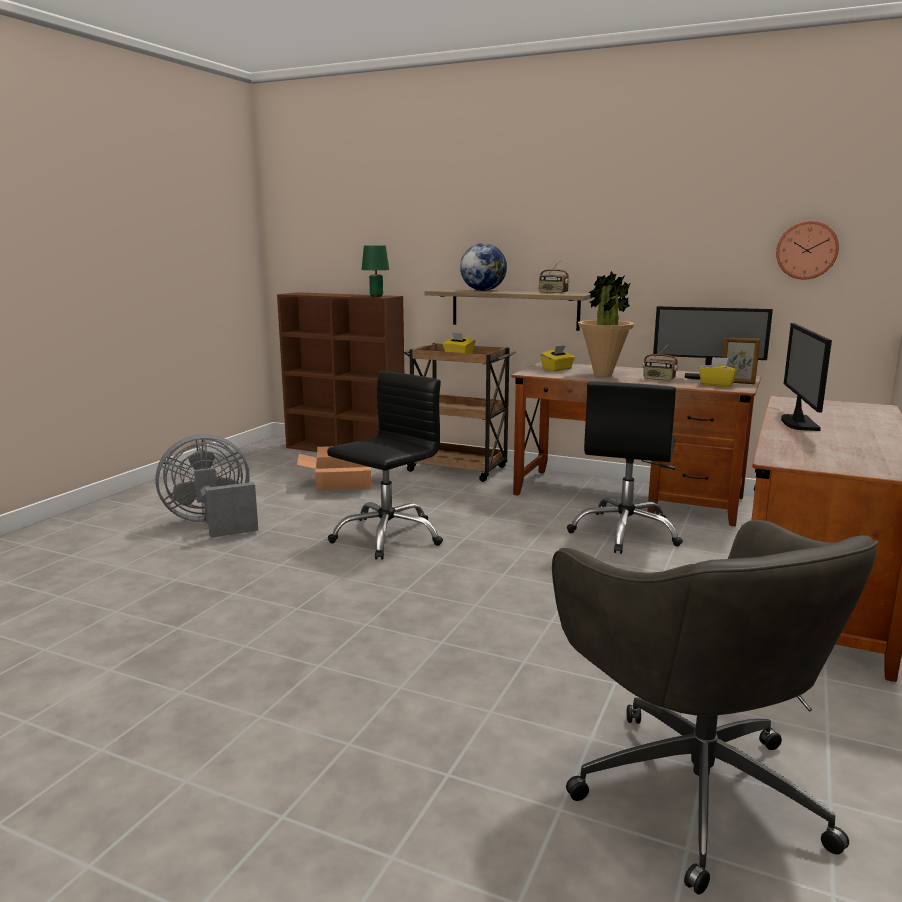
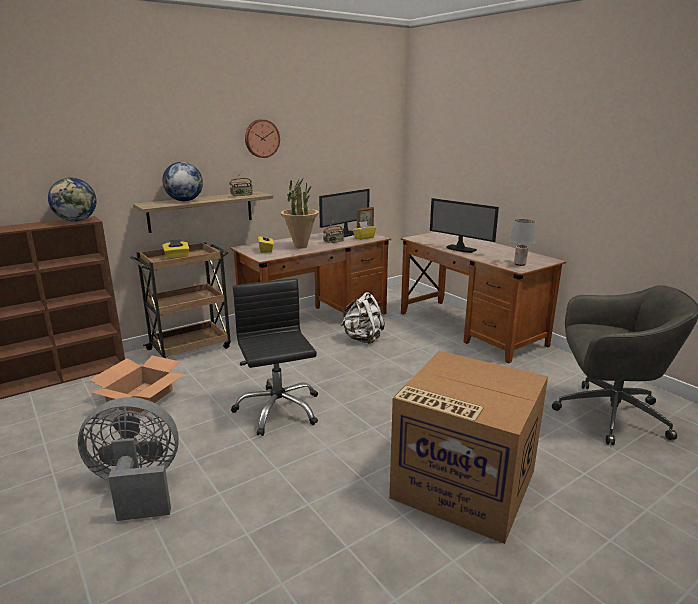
camera: 60 degrees left, 5 degrees up
grey fan [155,434,258,538] -> grey fan turned 75 degrees clockwise [78,397,179,521]
green table lamp [362,245,389,297] -> globe [48,177,97,222]
black office chair [567,381,683,554] -> white backpack [341,292,385,344]
wall clock [776,221,839,279] -> wall clock moved to [245,119,280,158]
none -> cardboard box [389,351,548,544]
none -> grey table lamp [509,219,535,266]

